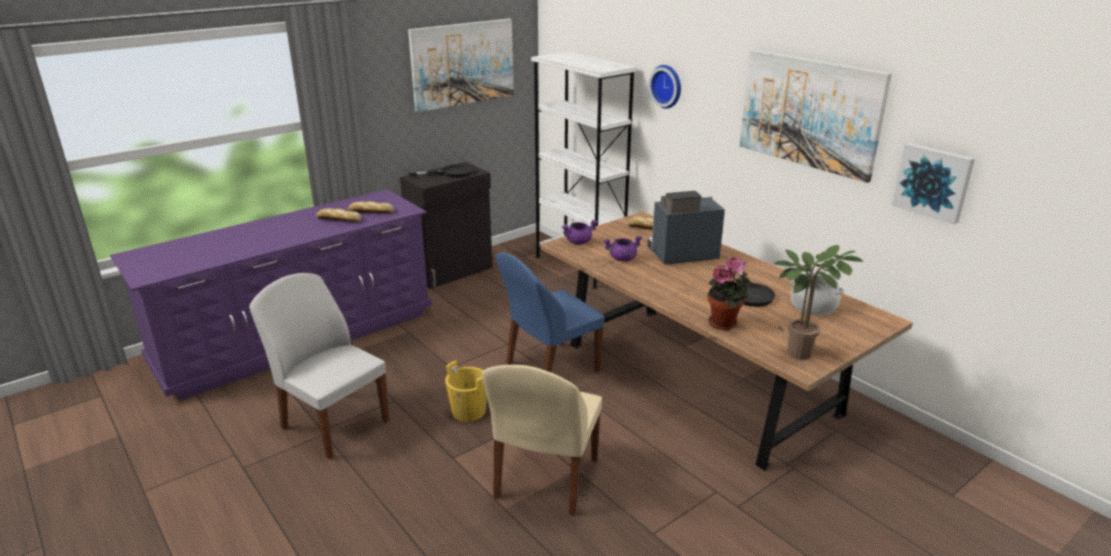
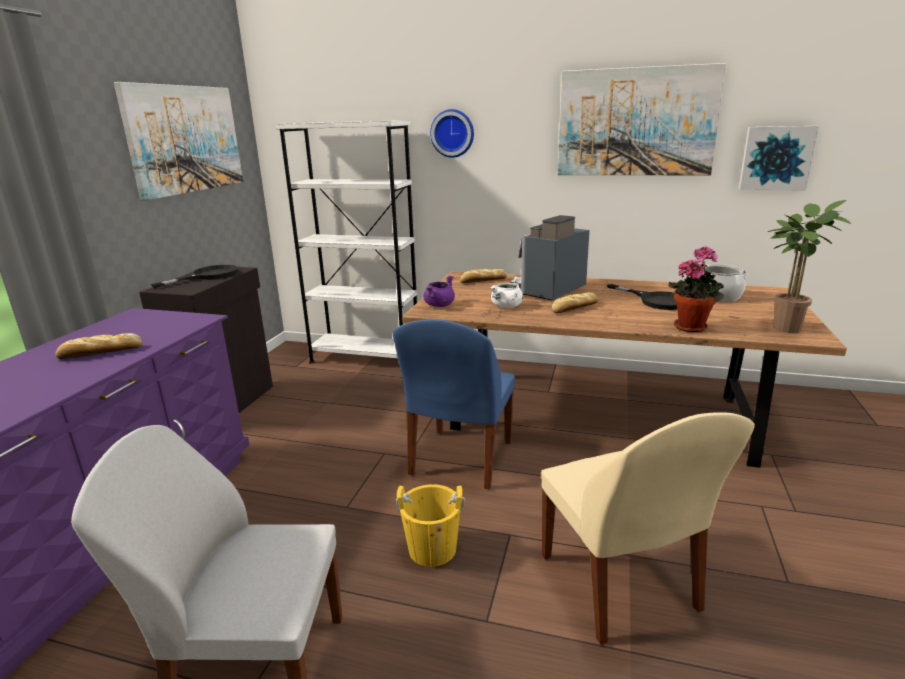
camera: 35 degrees left, 5 degrees down
bread [348,202,394,213] -> bread moved to [552,292,598,313]
purple cooking pot [603,236,642,261] -> white cooking pot [490,277,523,308]

